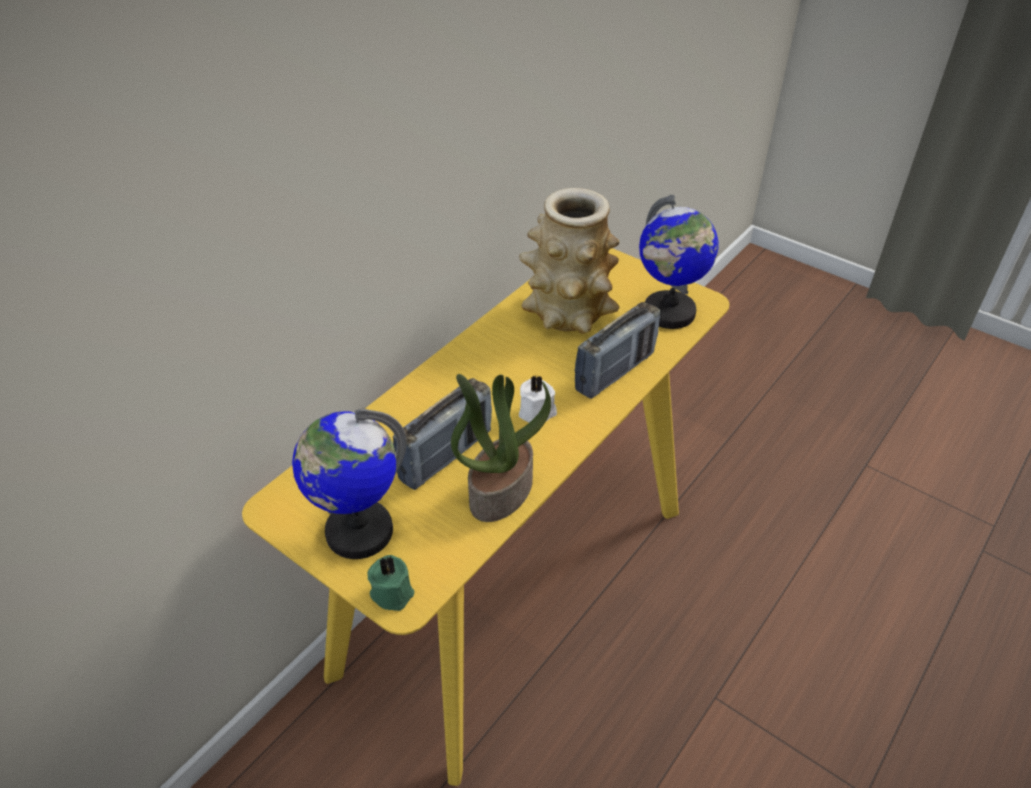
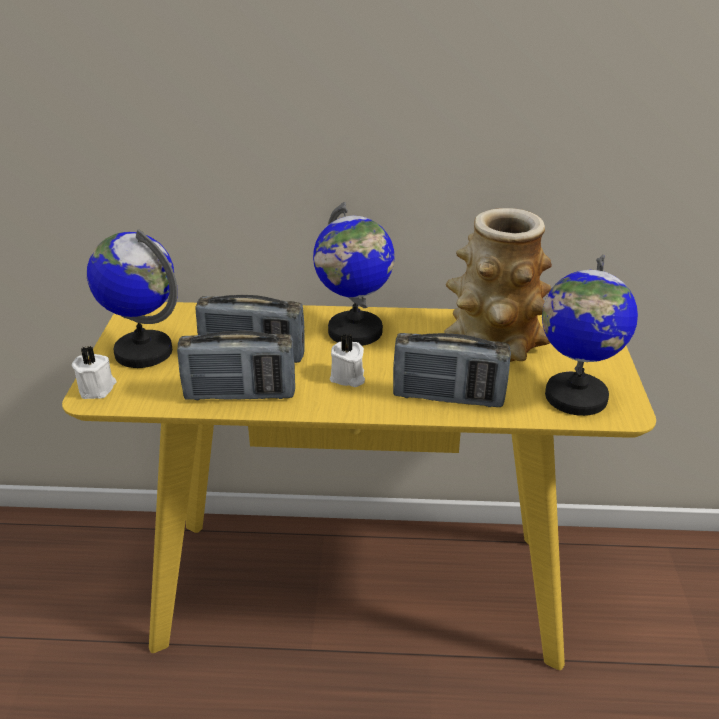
camera: 55 degrees right, 10 degrees down
green candle [367,555,414,611] -> white candle [72,346,117,399]
potted plant [451,374,551,522] -> radio [177,331,295,401]
none -> globe [313,202,395,346]

